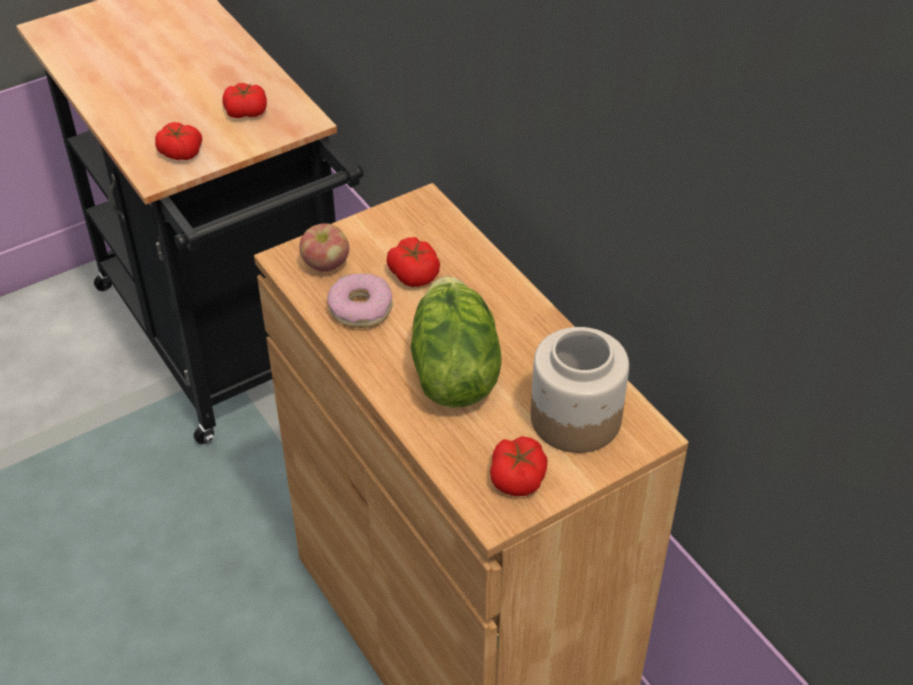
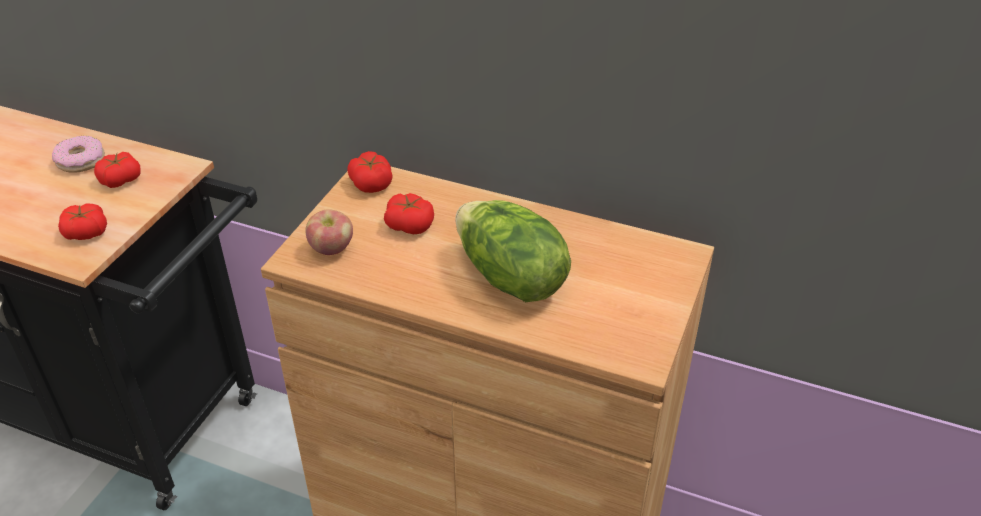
camera: 35 degrees left, 5 degrees down
donut [327,274,393,328] -> donut moved to [52,136,105,173]
tomato [490,436,548,496] -> tomato moved to [347,151,393,193]
jar [531,327,629,453] -> none

